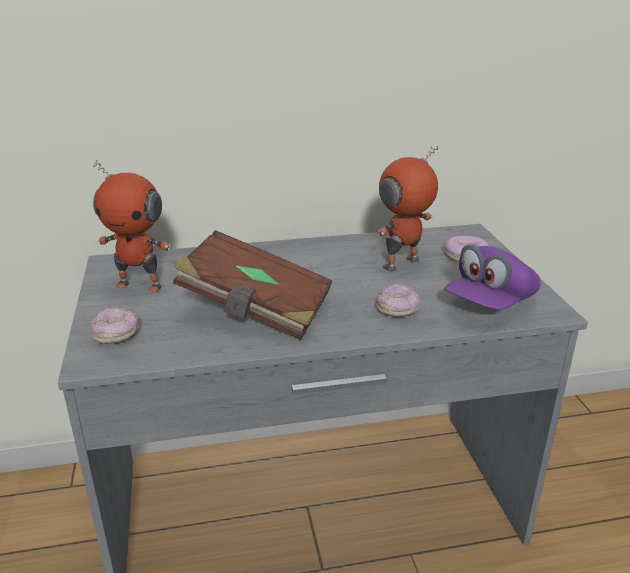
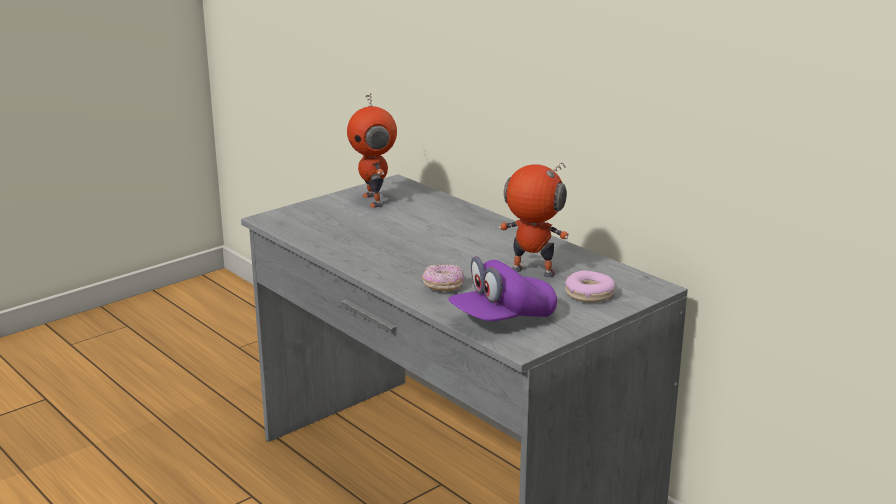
camera: 60 degrees right, 5 degrees down
donut [91,307,139,344] -> none
brown book [173,230,332,340] -> none
purple cap [444,244,541,310] -> purple cap turned 45 degrees counterclockwise [448,256,557,321]

